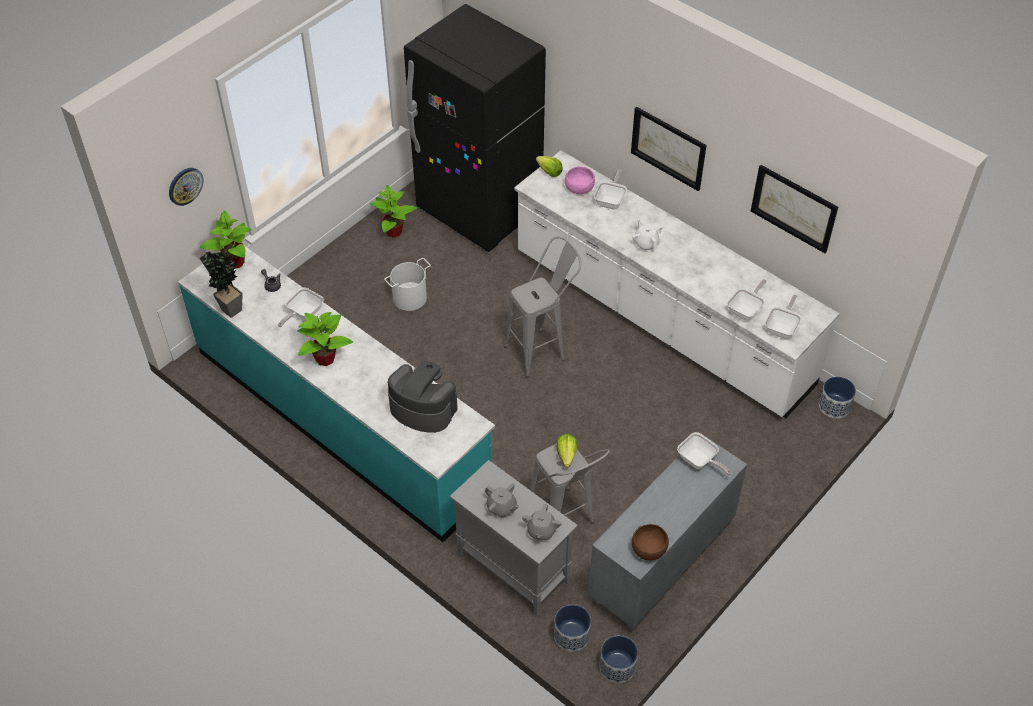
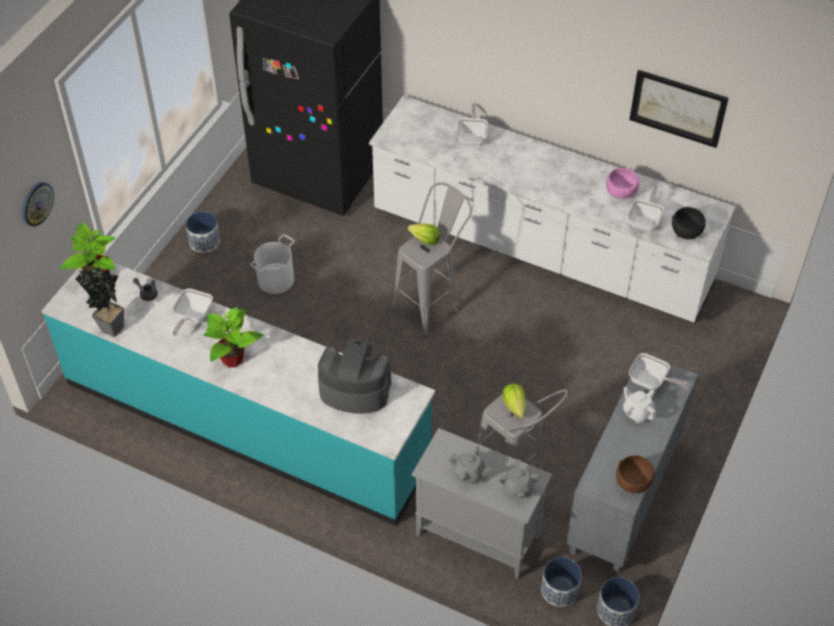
camera: 15 degrees left, 0 degrees up
potted plant [370,185,418,238] -> none
lettuce [536,156,563,177] -> lettuce moved to [408,224,440,245]
pink bowl [565,167,595,194] -> pink bowl moved to [606,168,639,199]
picture [631,107,706,191] -> none
white teapot [632,220,663,251] -> white teapot moved to [623,387,656,423]
frying pan [765,295,801,339] -> black bowl [672,207,706,239]
planter [819,377,856,418] -> planter moved to [186,211,220,253]

